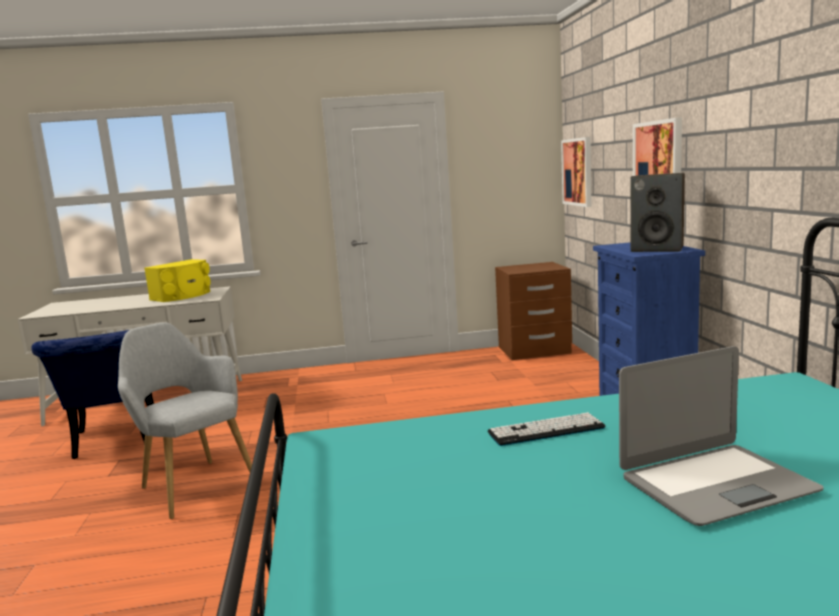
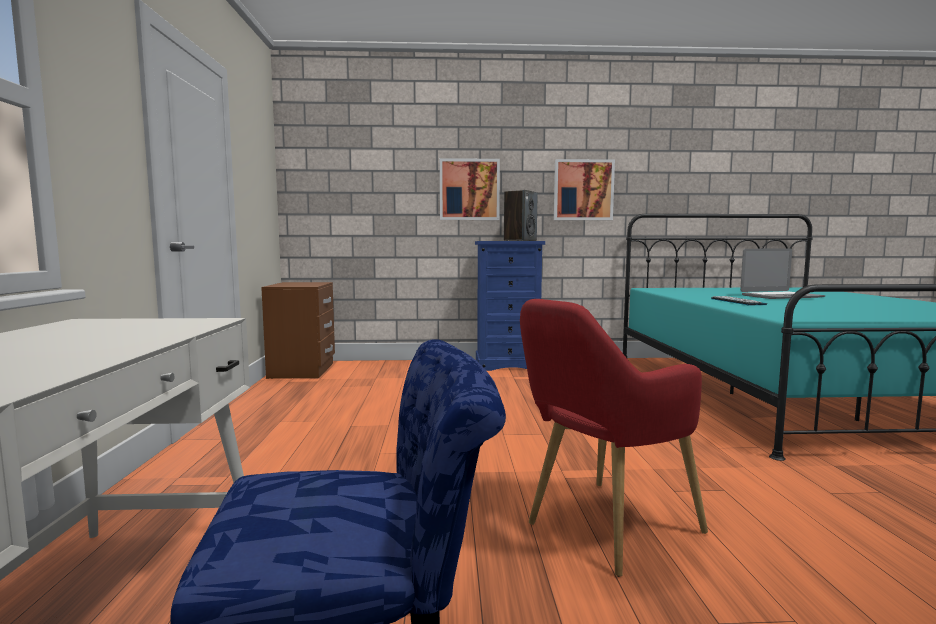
camera: 85 degrees left, 5 degrees down
grey armchair [118,322,252,519] -> red armchair [520,299,708,577]
yellow speaker [144,259,211,302] -> none
picture [561,137,592,207] -> picture moved to [554,159,615,220]
laptop [619,346,824,526] -> laptop turned 90 degrees clockwise [740,249,826,299]

